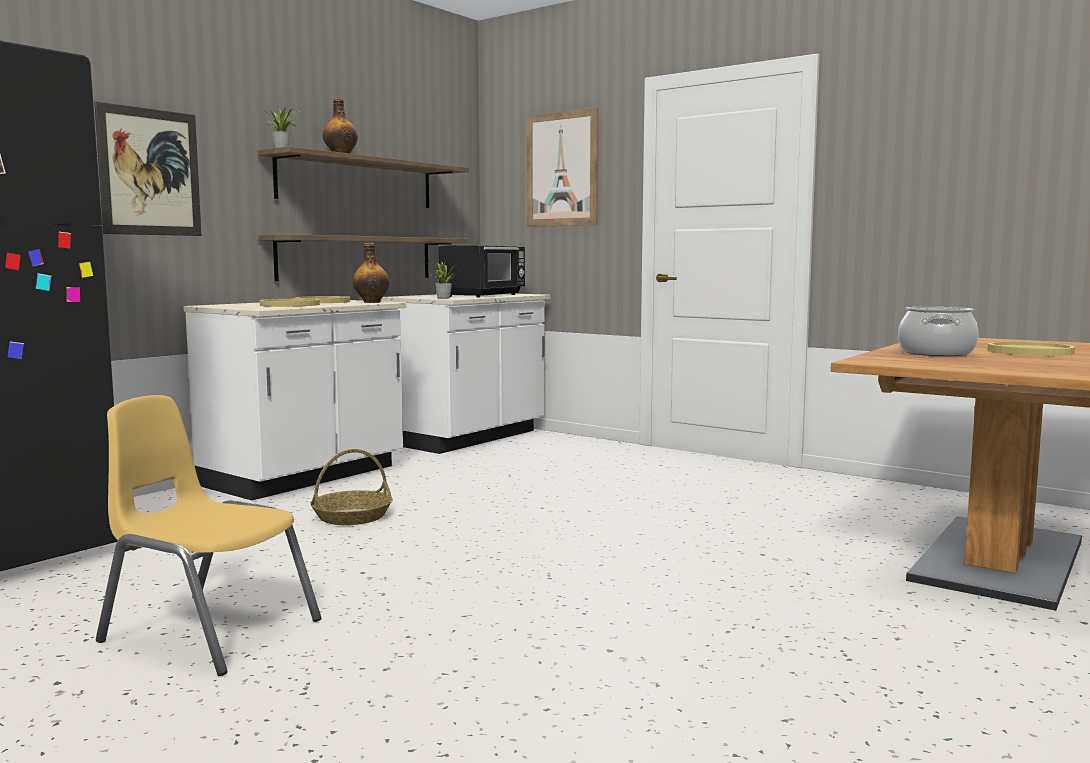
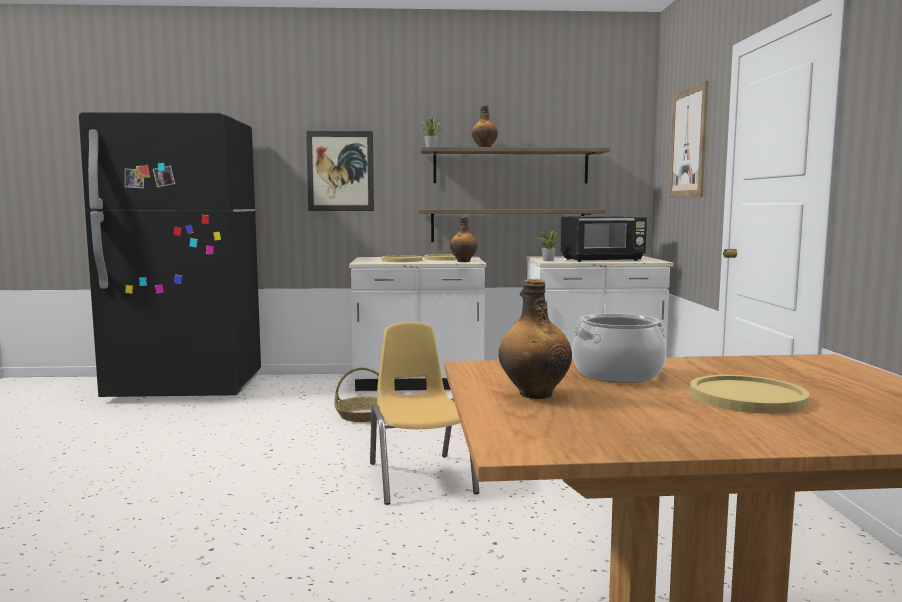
camera: 50 degrees right, 0 degrees up
yellow chair [96,395,321,676] -> yellow chair moved to [370,322,479,505]
none -> bottle [499,279,572,399]

